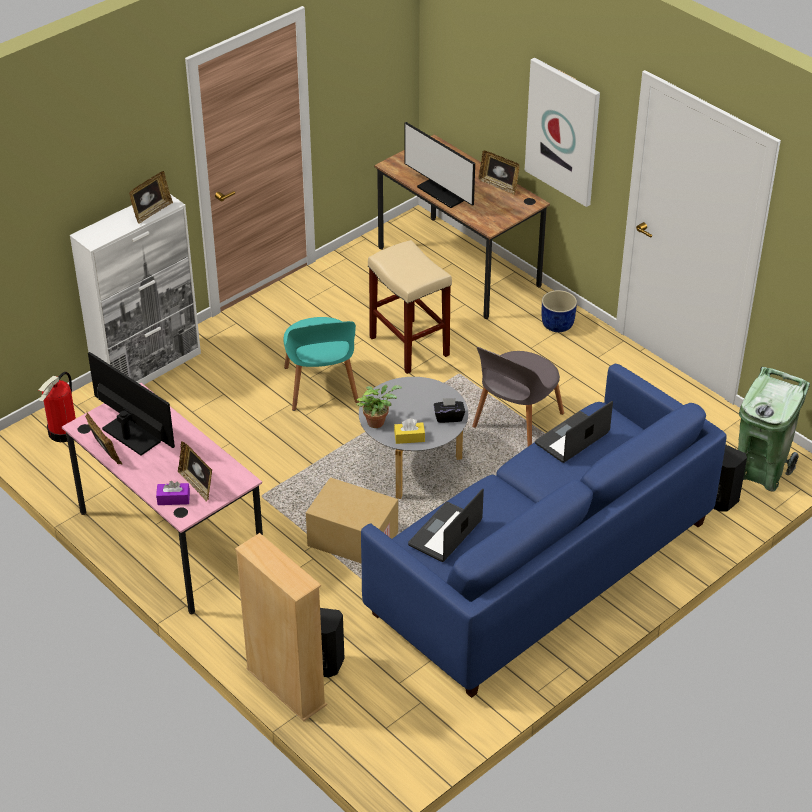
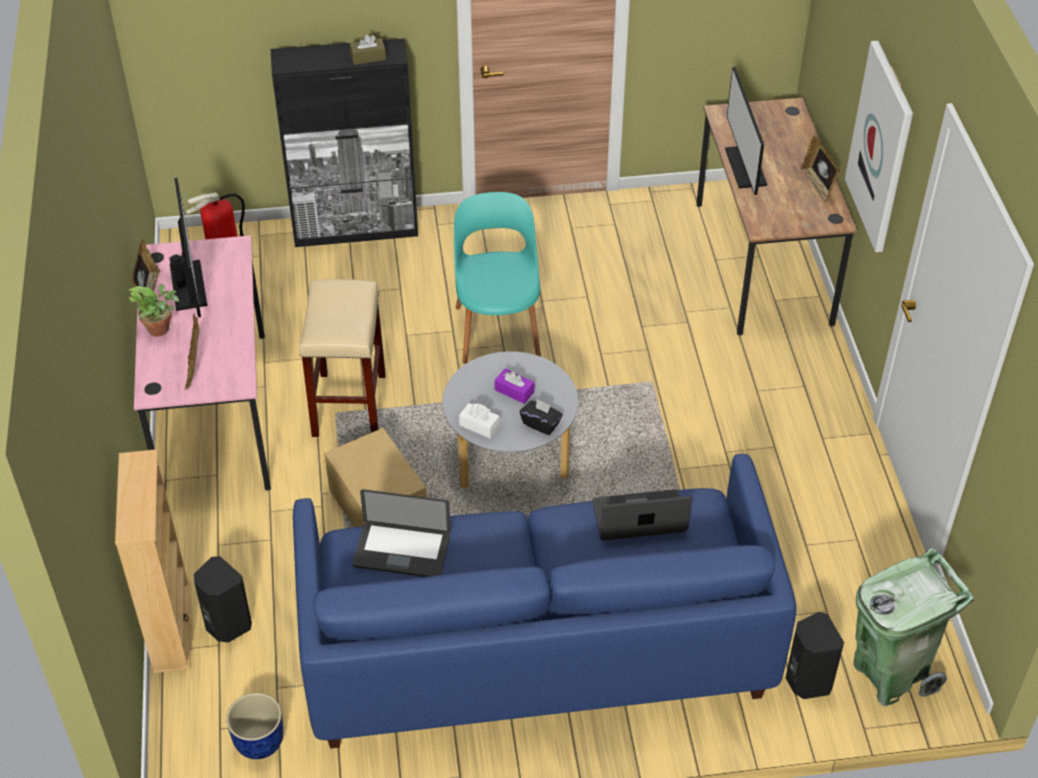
camera: 35 degrees right, 5 degrees up
white cabinet [70,194,201,385] -> black cabinet [271,39,418,247]
picture frame [129,171,173,224] -> brown tissue box [349,34,386,65]
purple tissue box [156,481,190,505] -> purple tissue box moved to [495,369,534,404]
turquoise chair [283,317,359,411] -> turquoise chair turned 150 degrees clockwise [454,192,541,364]
potted plant [356,385,402,428] -> potted plant moved to [128,284,179,337]
beige stool [368,240,452,374] -> beige stool moved to [300,279,386,437]
yellow tissue box [394,418,425,444] -> white tissue box [459,403,500,438]
laptop [408,489,484,562] -> laptop turned 150 degrees counterclockwise [352,489,451,577]
grey chair [472,347,564,446] -> none
blue planter [542,290,577,332] -> blue planter moved to [226,693,283,759]

